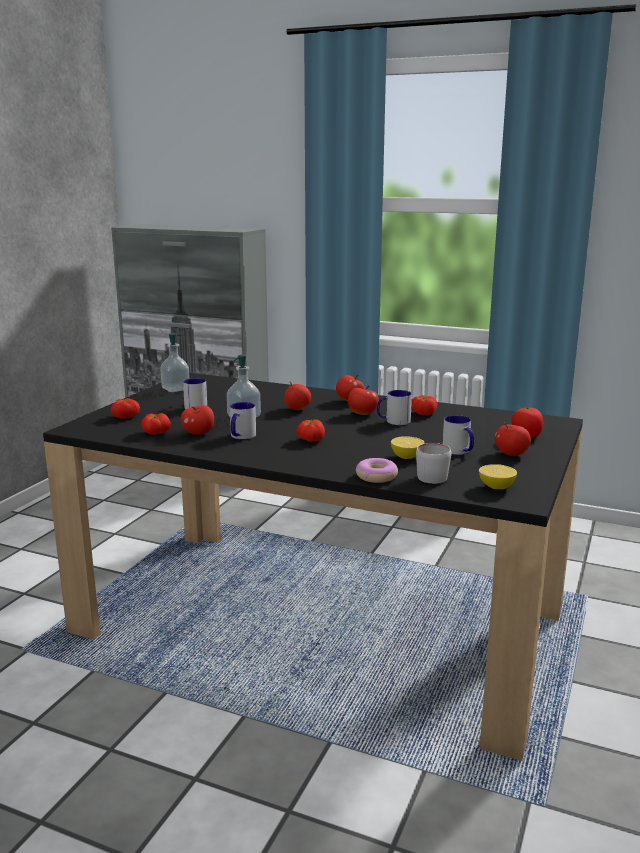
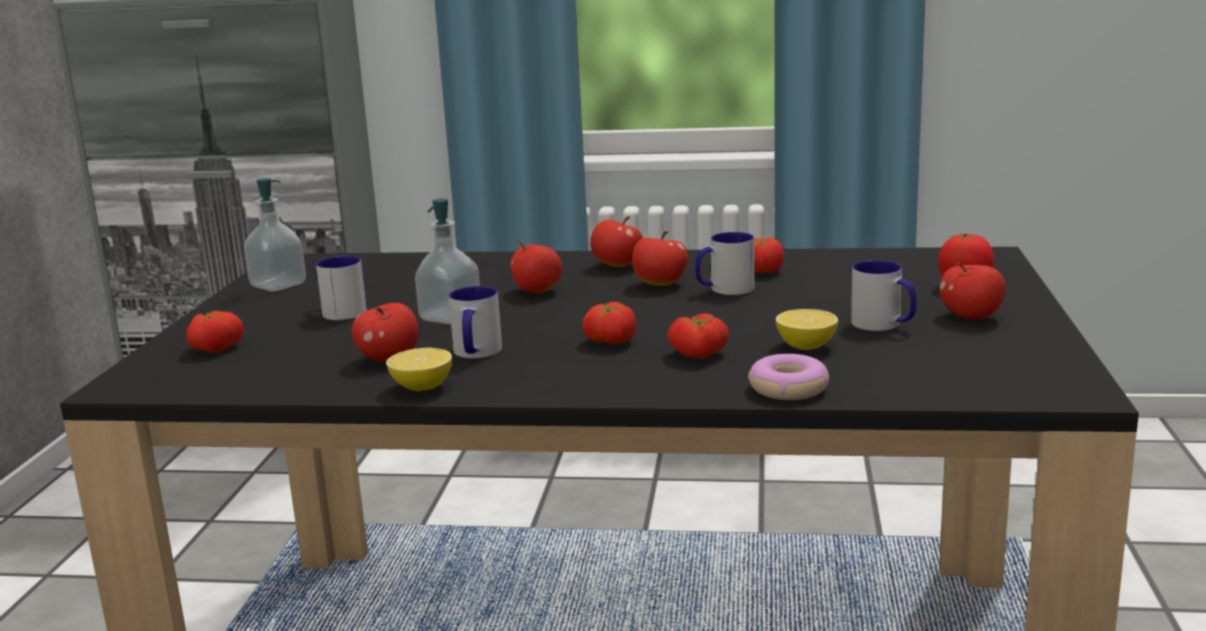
camera: 15 degrees left, 0 degrees up
tomato [141,413,171,435] -> tomato moved to [667,313,729,359]
grey mug [416,443,451,484] -> none
lemon [479,464,517,489] -> lemon moved to [386,348,452,391]

